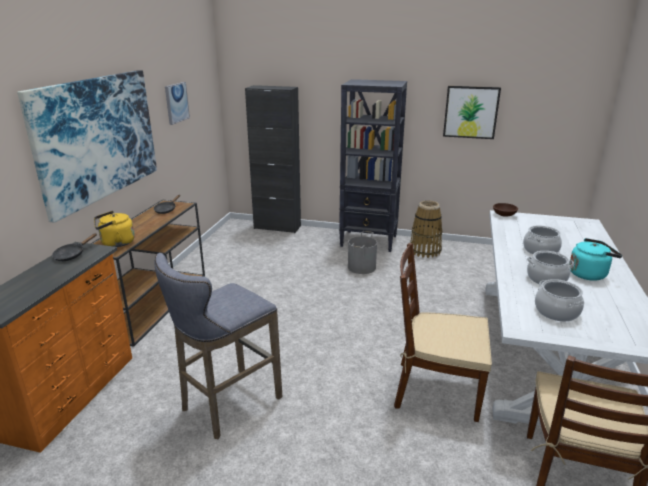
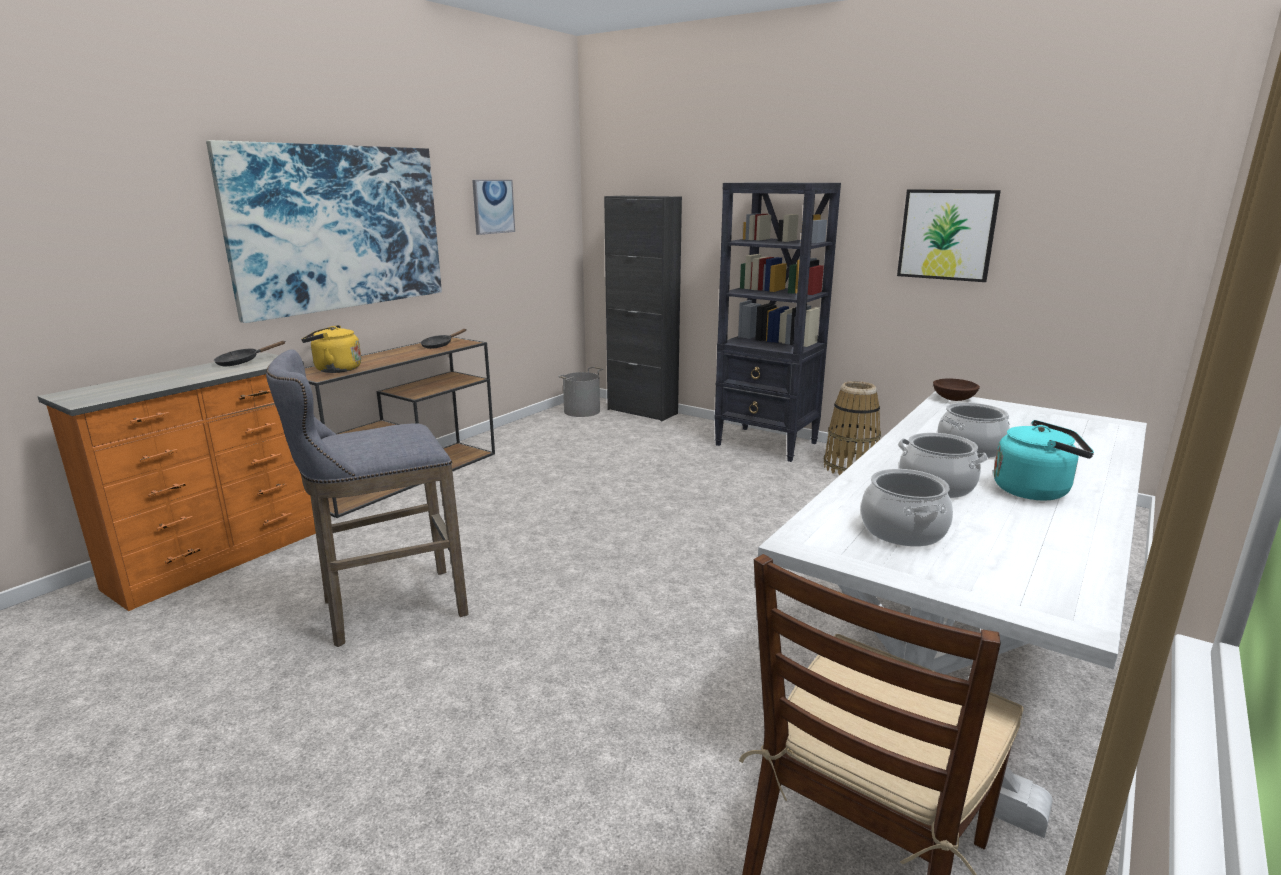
camera: 20 degrees right, 5 degrees down
grey bucket [348,231,377,274] -> grey bucket moved to [558,367,603,417]
brown chair [394,243,492,422] -> none

